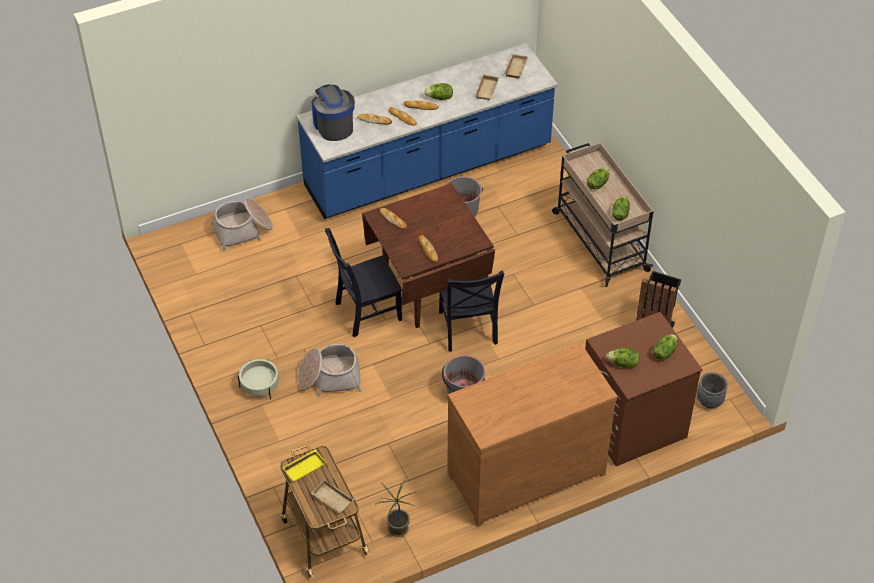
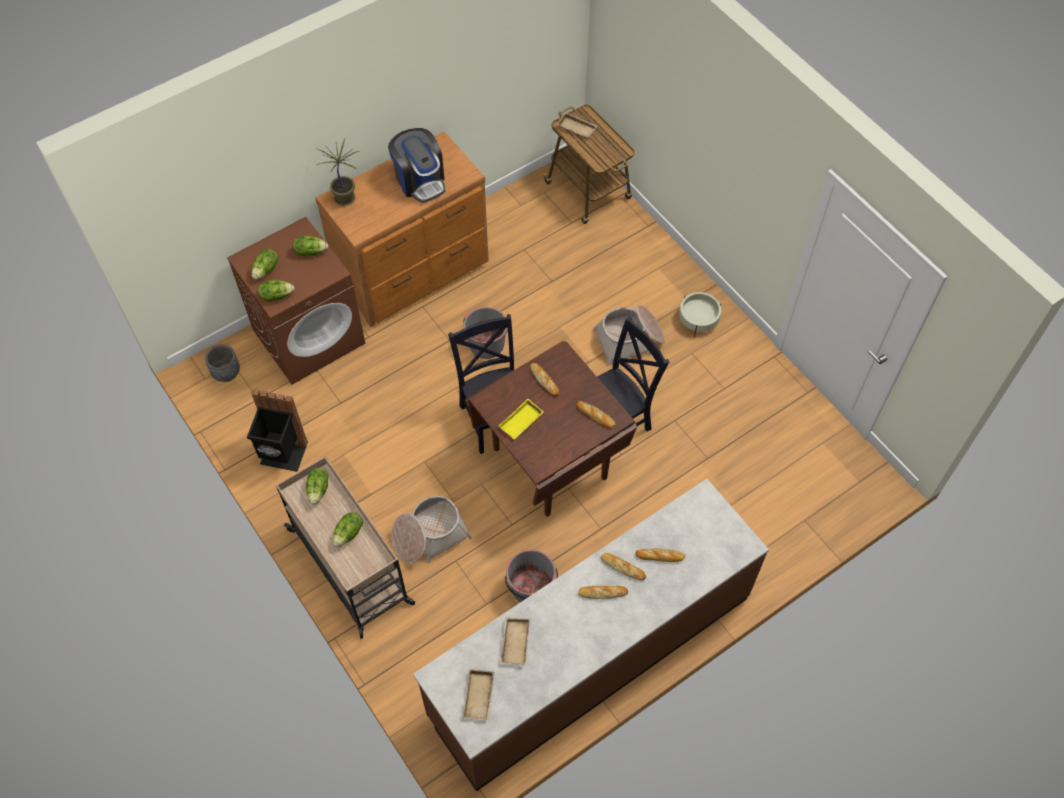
camera: 170 degrees right, 10 degrees up
basket [211,199,273,251] -> basket moved to [391,496,472,563]
yellow tray [283,450,326,482] -> yellow tray moved to [498,399,543,440]
blue counter [297,43,558,219] -> brown counter [413,479,769,791]
coffee machine [312,84,355,141] -> coffee machine moved to [388,128,445,203]
potted plant [375,480,416,537] -> potted plant moved to [316,138,360,206]
lettuce [424,83,453,100] -> lettuce moved to [258,280,294,301]

